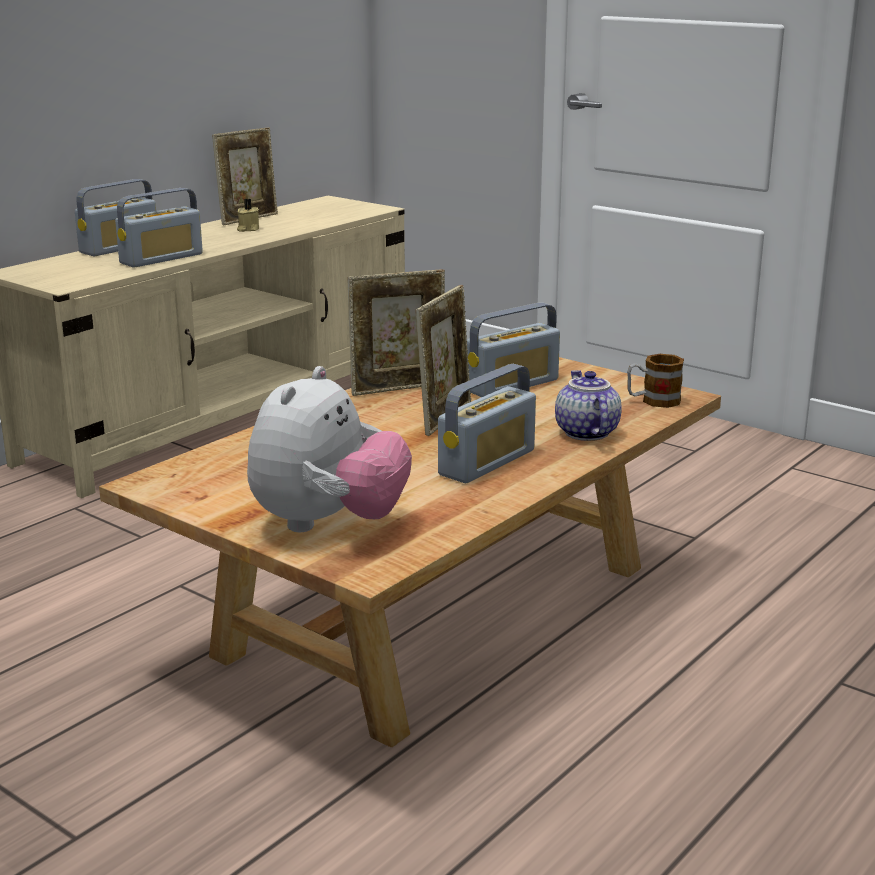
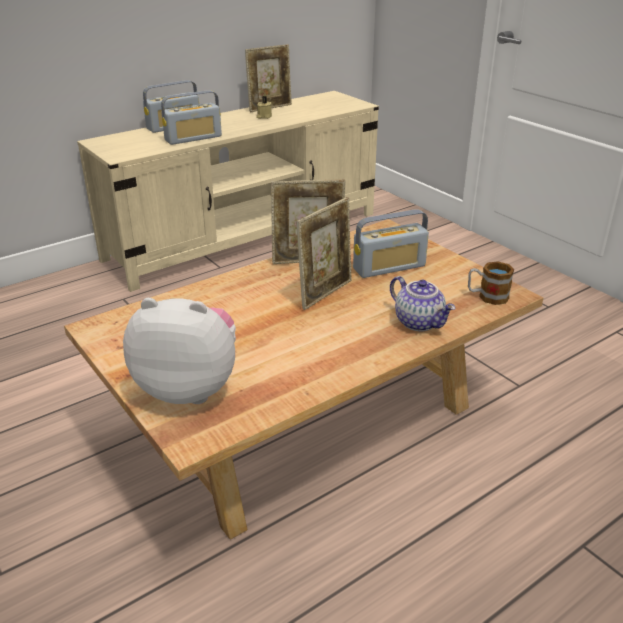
camera: 15 degrees right, 10 degrees up
plush toy [247,366,412,532] -> plush toy turned 120 degrees counterclockwise [123,298,236,404]
radio [438,364,536,483] -> none
teapot [555,370,622,441] -> teapot turned 135 degrees clockwise [390,276,455,331]

